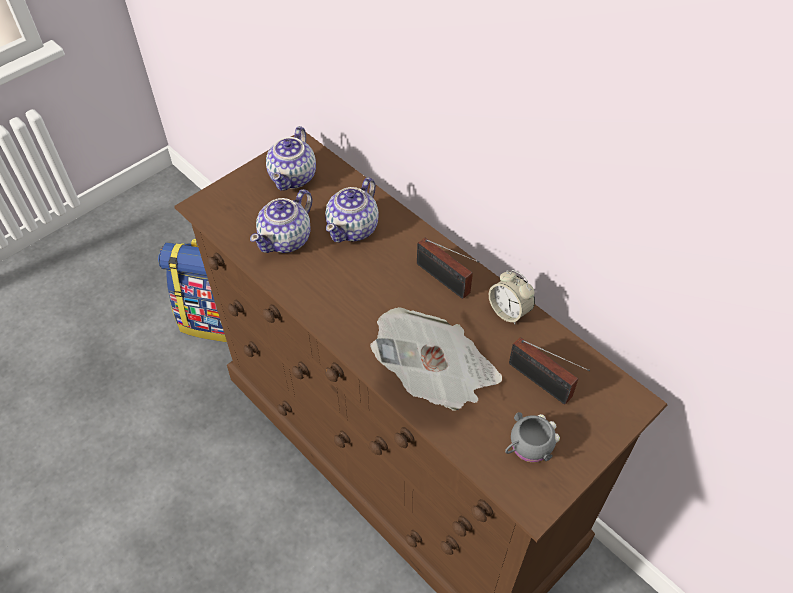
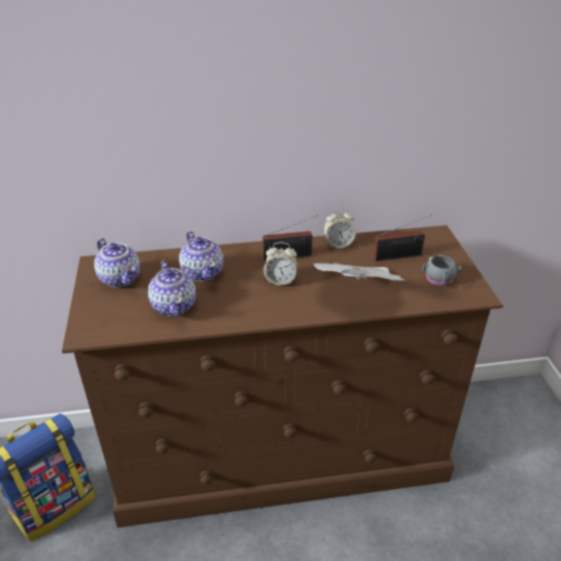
camera: 55 degrees left, 15 degrees down
none -> alarm clock [263,242,297,285]

